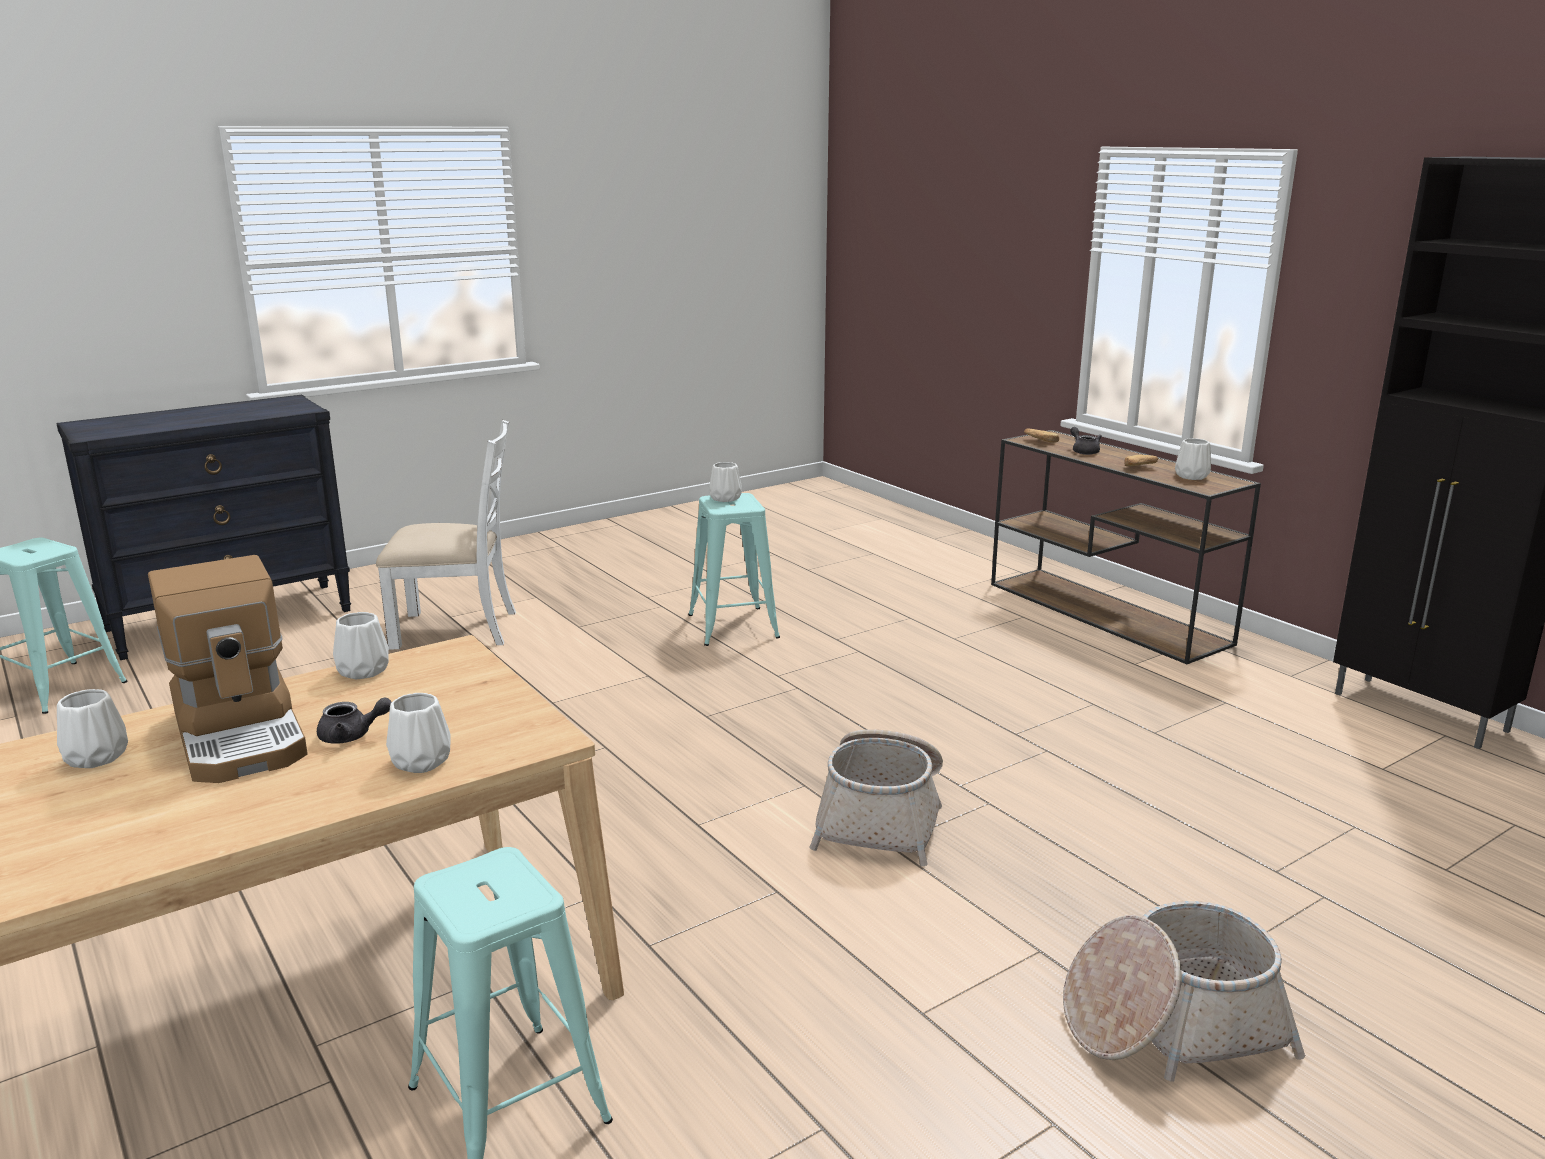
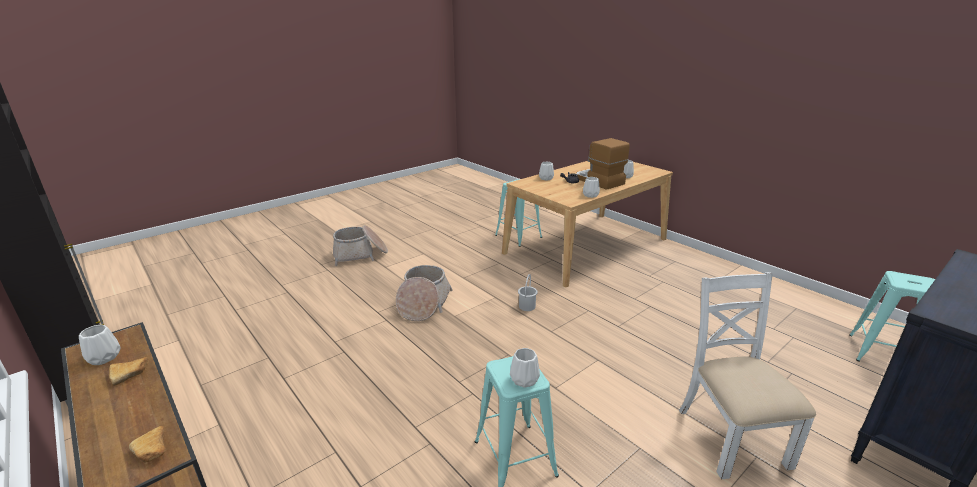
camera: 175 degrees right, 5 degrees up
white chair [376,420,516,649] -> white chair turned 90 degrees clockwise [679,272,816,479]
grey teapot [1070,427,1102,455] -> none
none -> white bucket [518,274,538,311]

